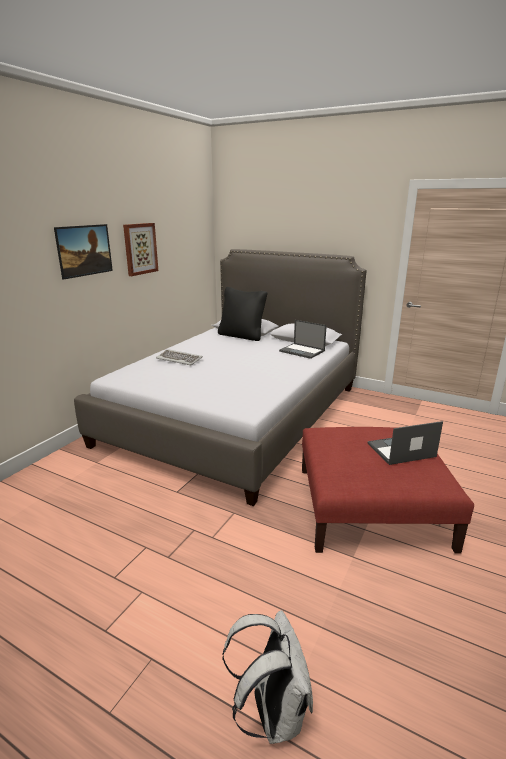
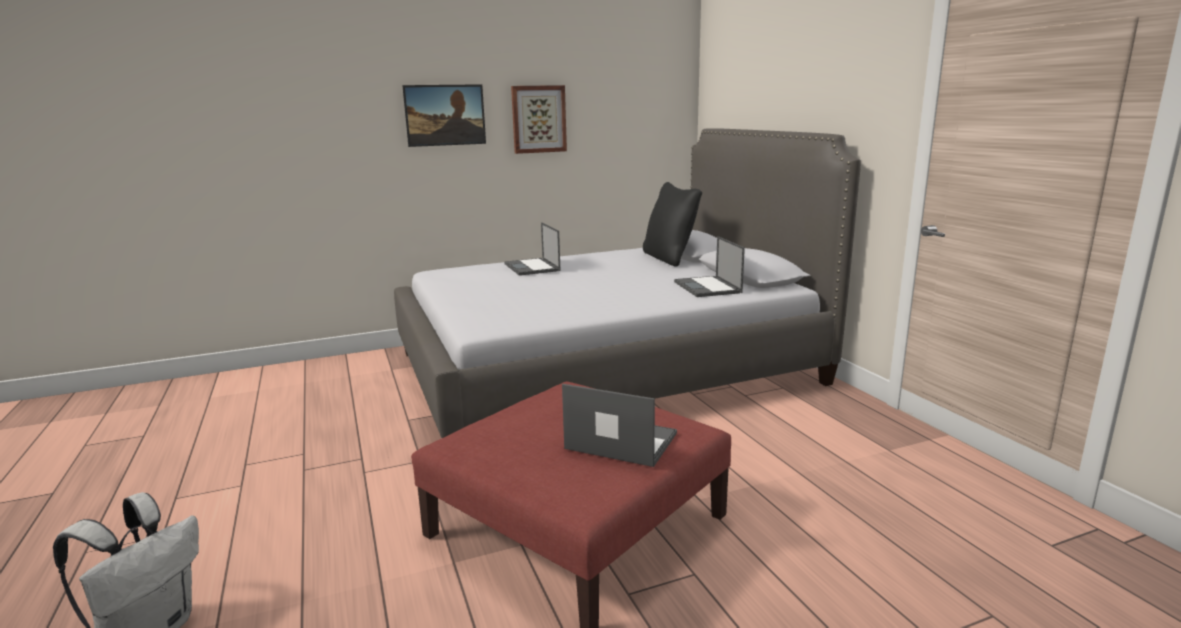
camera: 40 degrees right, 5 degrees down
keyboard [156,349,203,365] -> laptop [504,222,560,276]

